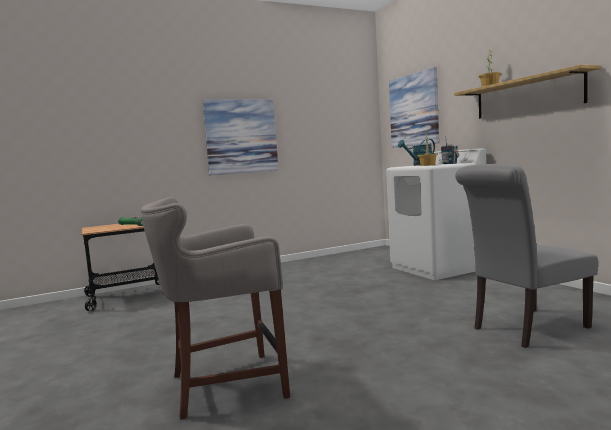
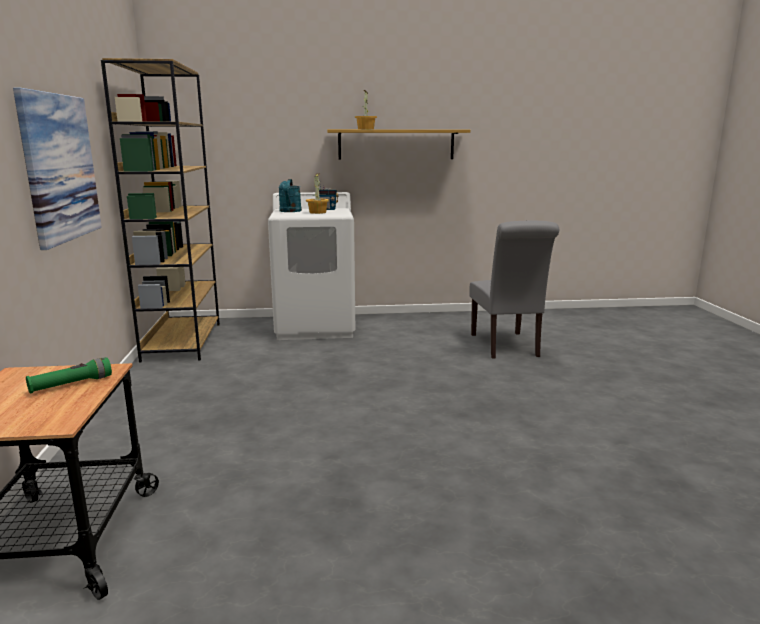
camera: 70 degrees left, 10 degrees up
grey stool [141,197,290,420] -> none
picture [389,67,439,147] -> none
none -> brown bookcase [101,58,220,363]

